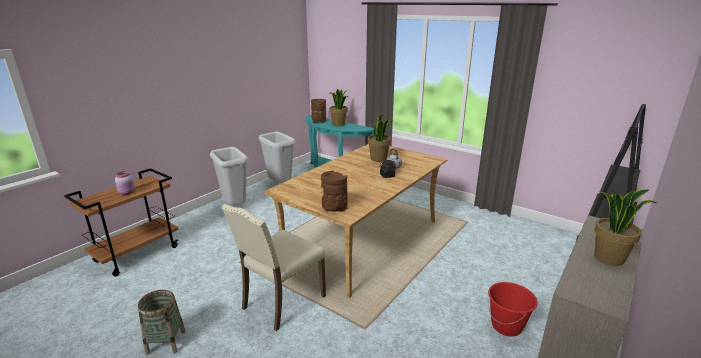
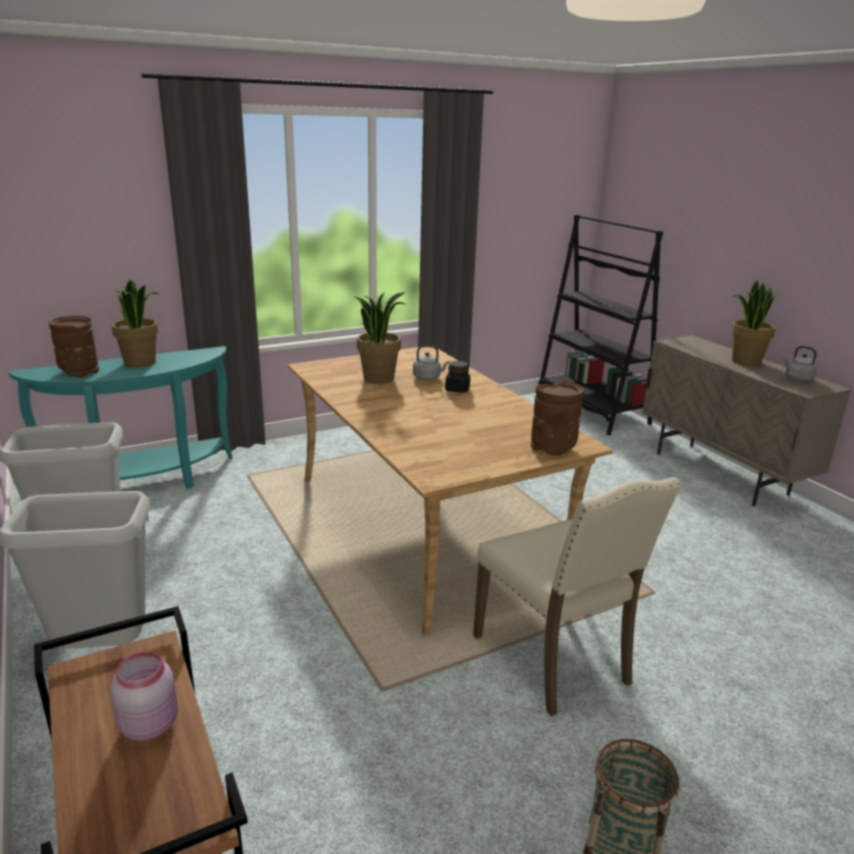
camera: 65 degrees left, 0 degrees up
red bucket [488,282,538,337] -> none
none -> grey kettle [783,346,817,381]

